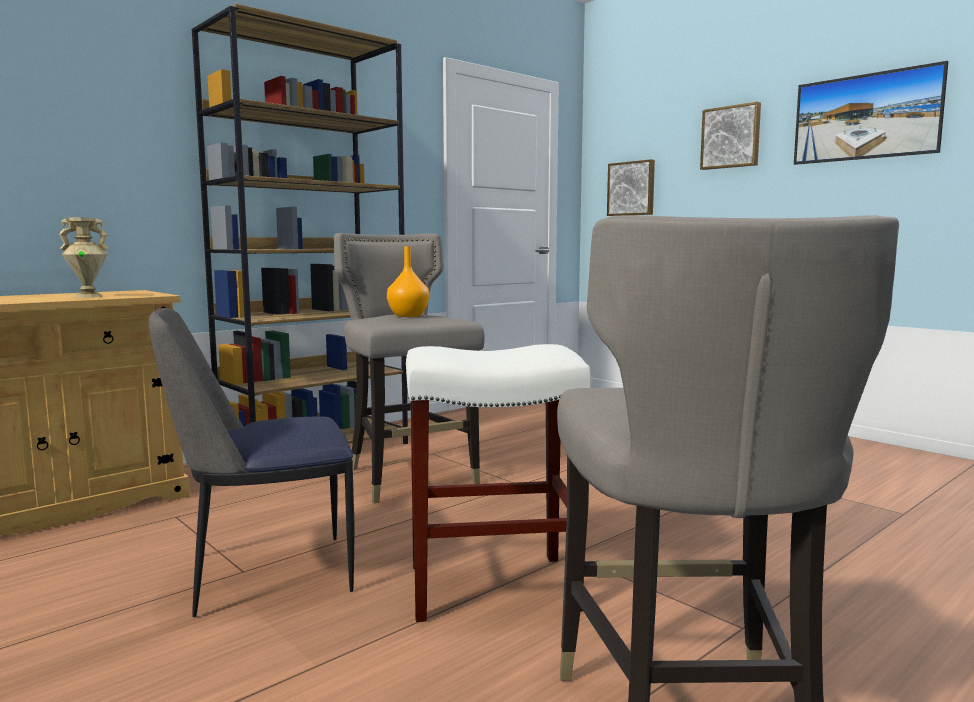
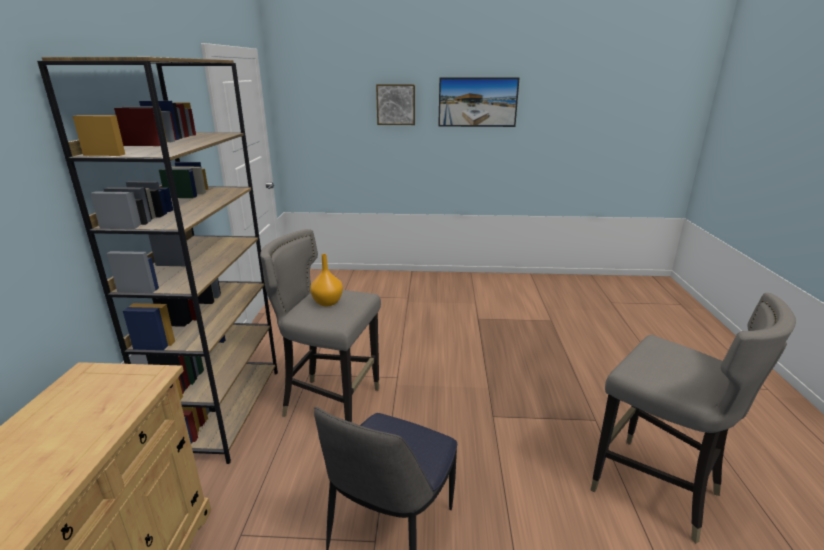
camera: 45 degrees left, 15 degrees up
beige vase [59,217,108,298] -> none
white stool [406,344,591,622] -> none
picture [607,159,655,216] -> none

